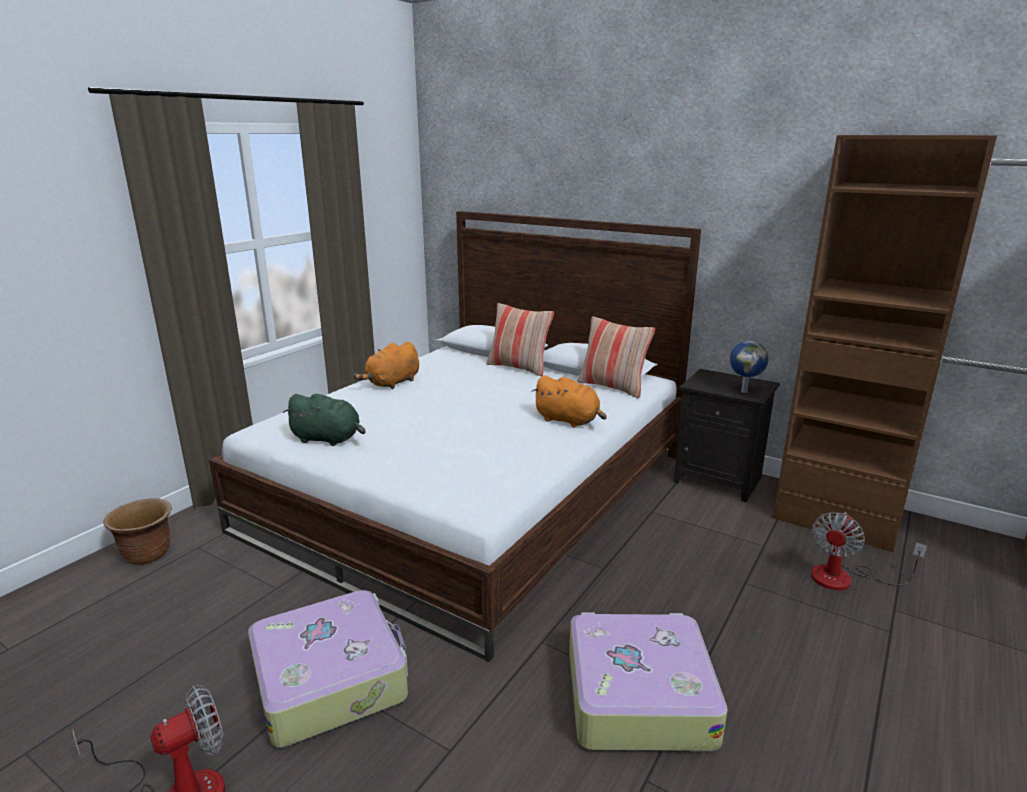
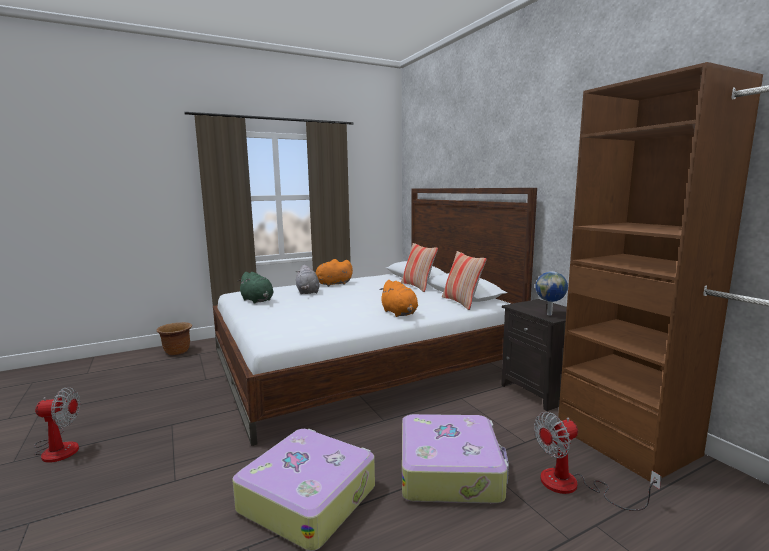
camera: 30 degrees right, 10 degrees down
suitcase [248,590,408,748] -> suitcase moved to [402,414,509,503]
none -> grey plush toy [296,264,320,294]

